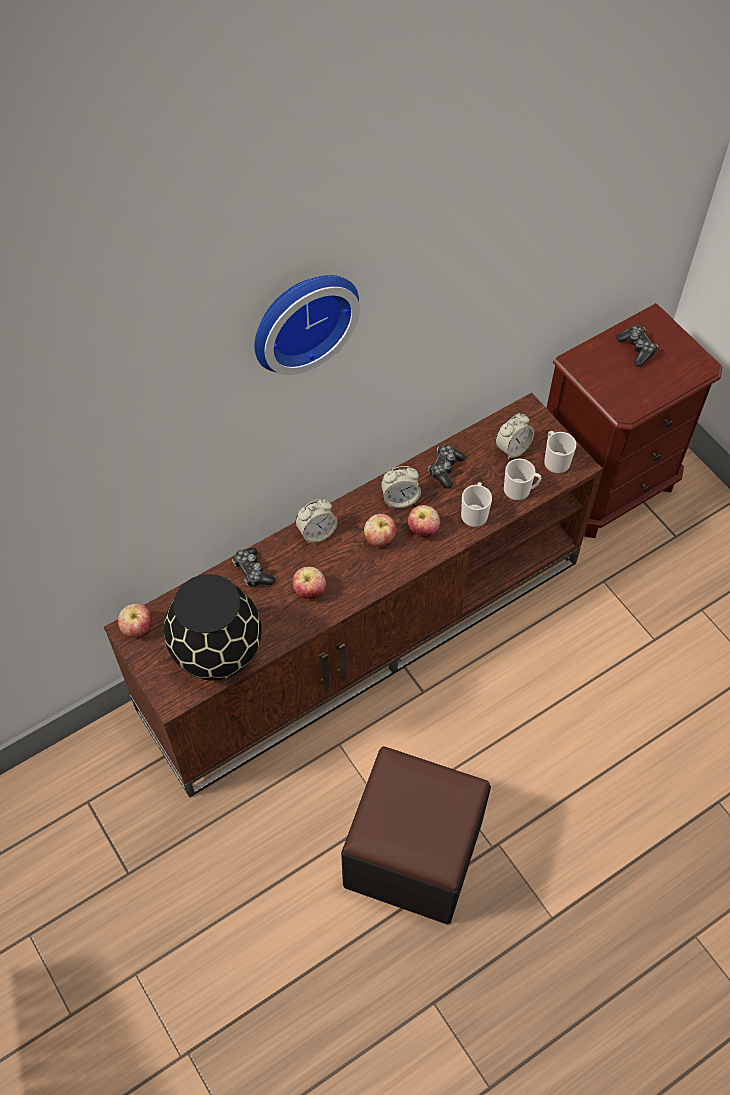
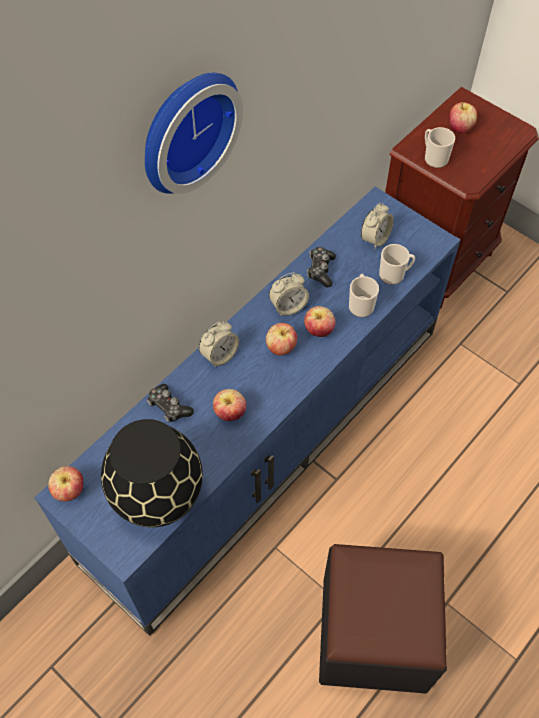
camera: 15 degrees left, 0 degrees up
brown tv stand [104,393,603,798] -> blue tv stand [34,187,461,636]
mug [544,431,576,474] -> mug moved to [425,127,455,168]
game controller [616,325,658,367] -> apple [448,102,477,133]

